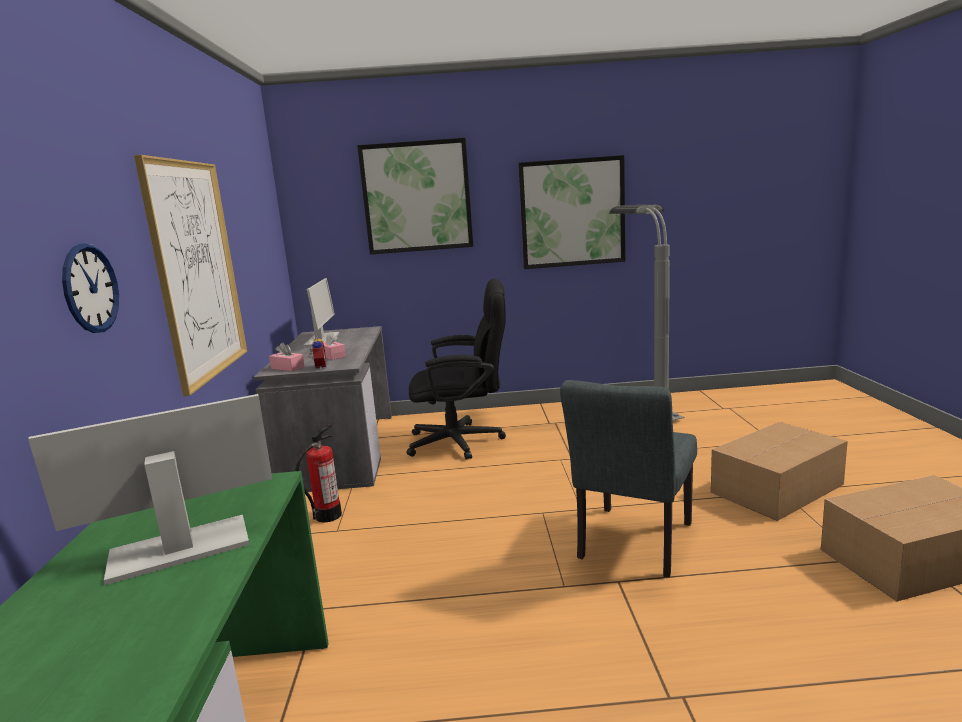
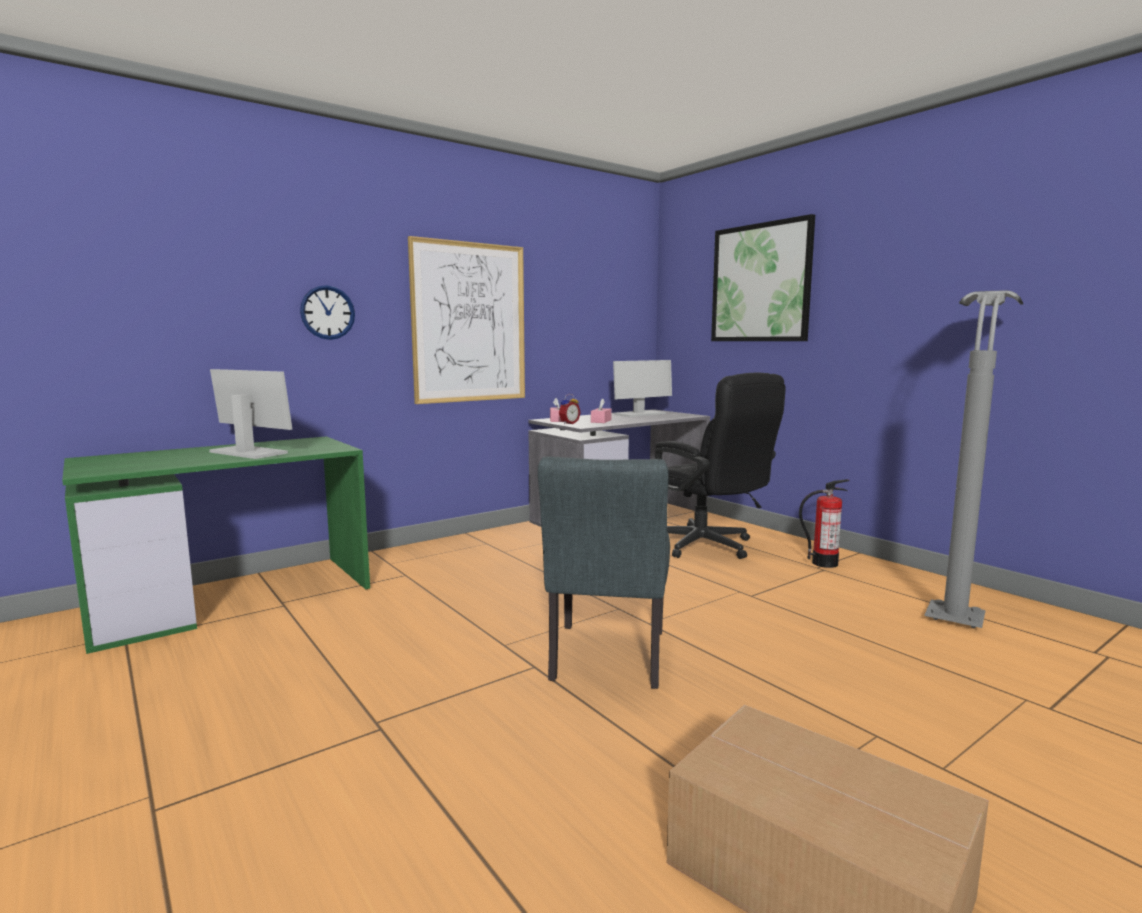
camera: 55 degrees right, 5 degrees down
fire extinguisher [296,425,342,522] -> fire extinguisher moved to [799,479,850,568]
picture [518,155,625,269] -> none
grey chair [560,380,697,577] -> grey chair turned 75 degrees counterclockwise [538,456,670,689]
cardboard box [711,422,848,521] -> none

